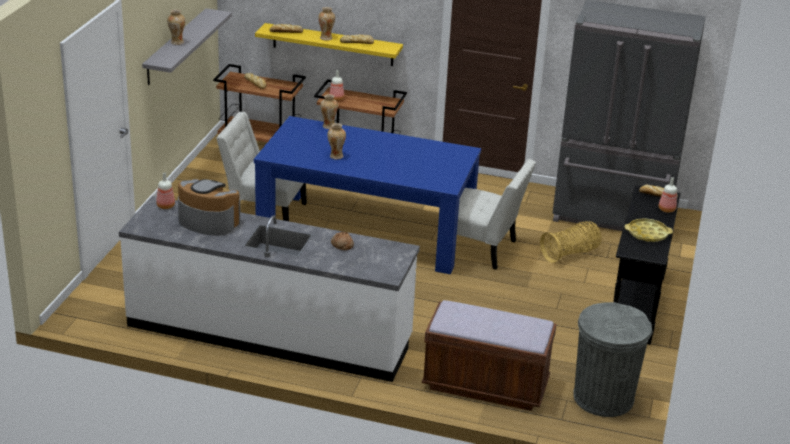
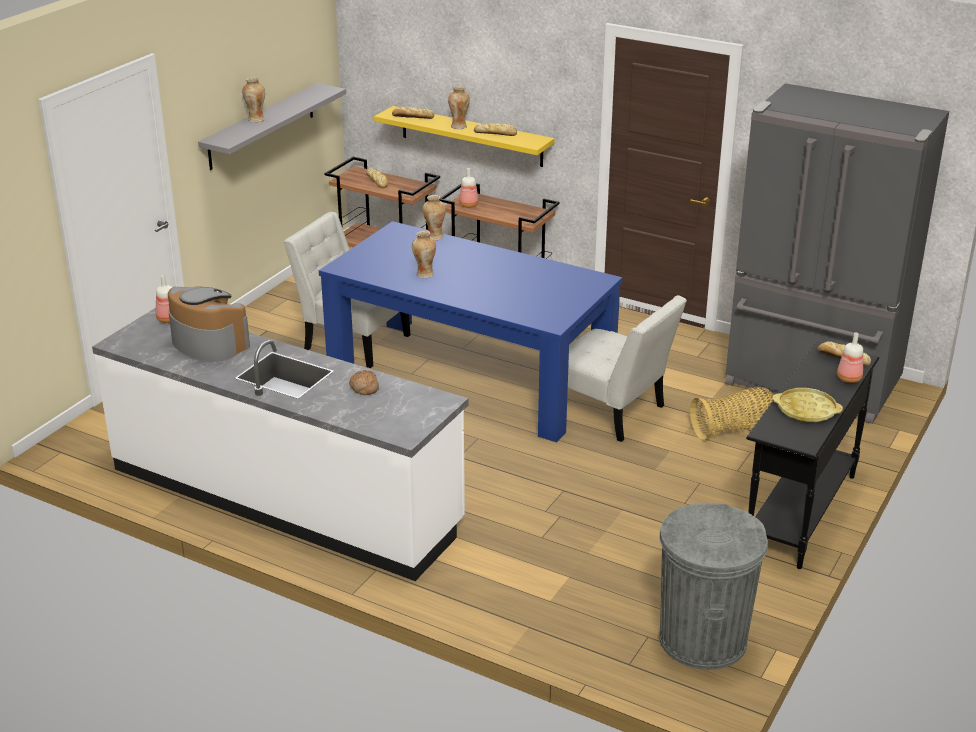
camera: 15 degrees right, 0 degrees up
brown bench [422,300,556,411] -> none

